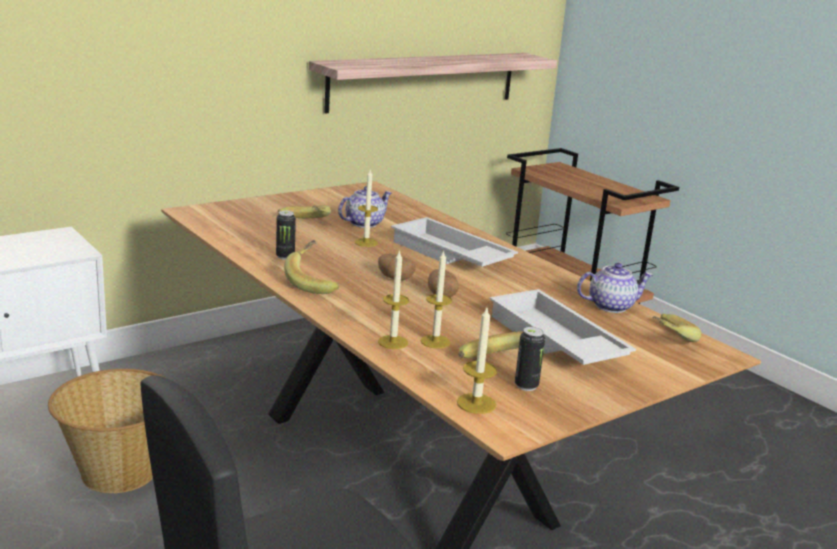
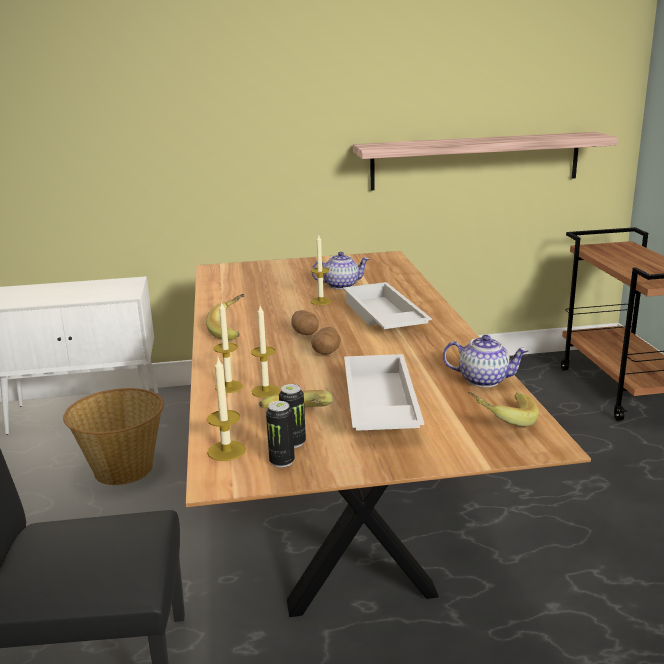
camera: 30 degrees right, 0 degrees up
can [276,211,296,260] -> can moved to [266,401,295,468]
banana [278,205,331,218] -> none

